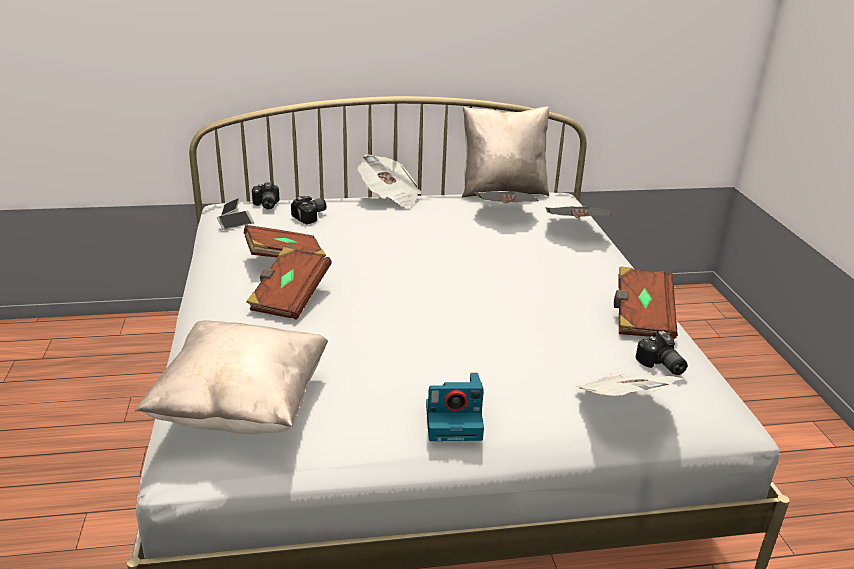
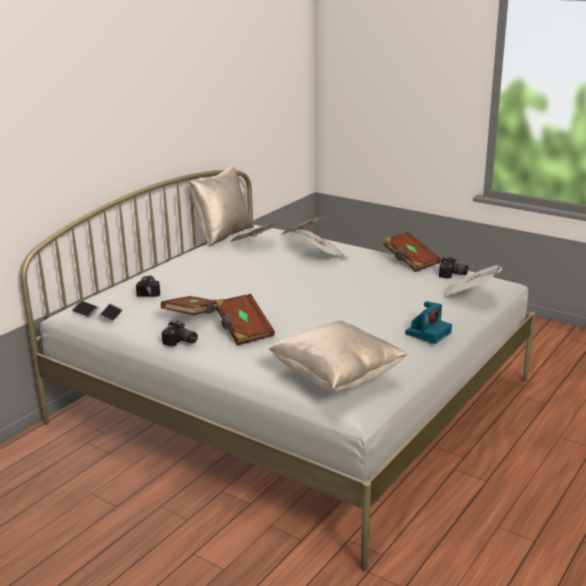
camera: 45 degrees left, 5 degrees down
camera [252,181,279,209] -> camera moved to [162,320,198,346]
newspaper [357,154,421,208] -> newspaper moved to [296,230,349,258]

